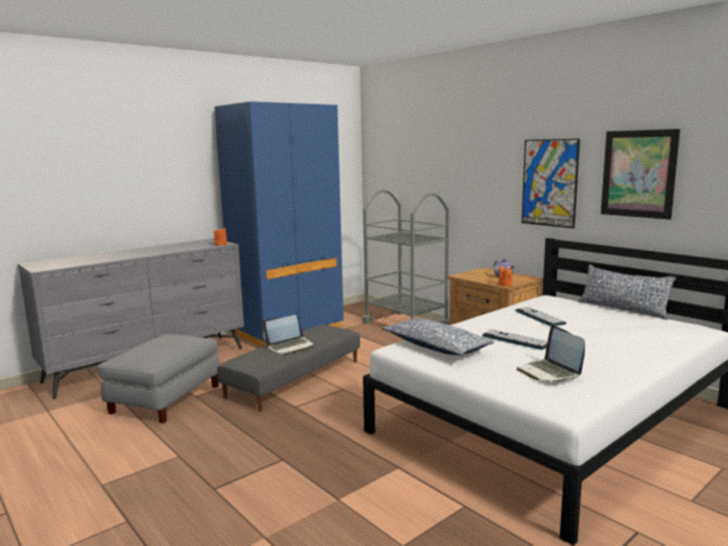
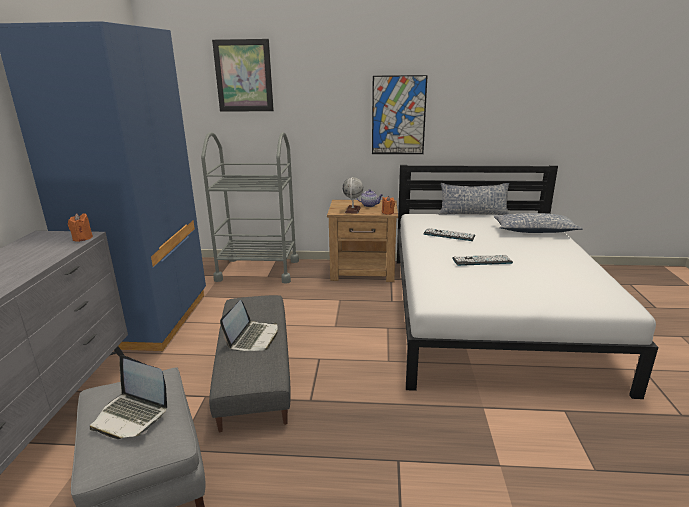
camera: 45 degrees left, 10 degrees up
pillow [382,318,495,356] -> pillow moved to [494,213,583,233]
laptop [517,325,585,382] -> laptop moved to [90,355,167,439]
picture [601,129,680,220] -> picture moved to [212,39,274,112]
none -> globe [342,177,363,214]

